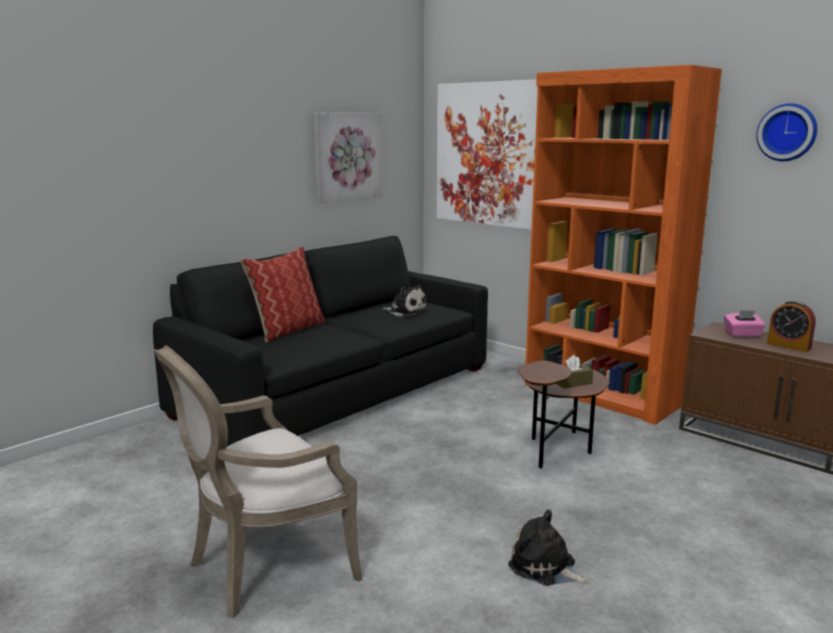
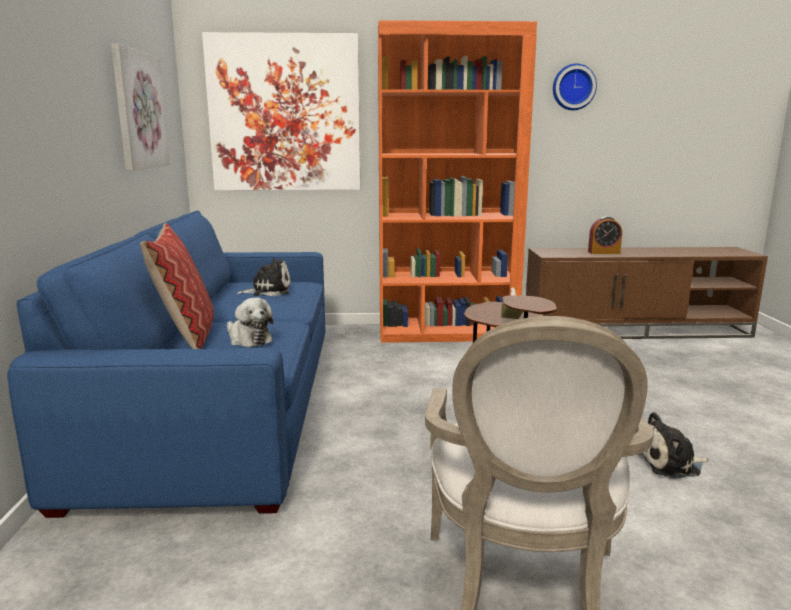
camera: 45 degrees left, 0 degrees up
black sofa [153,236,488,446] -> blue sofa [7,211,326,518]
pink tissue box [724,310,766,337] -> none
none -> plush toy [227,298,273,347]

